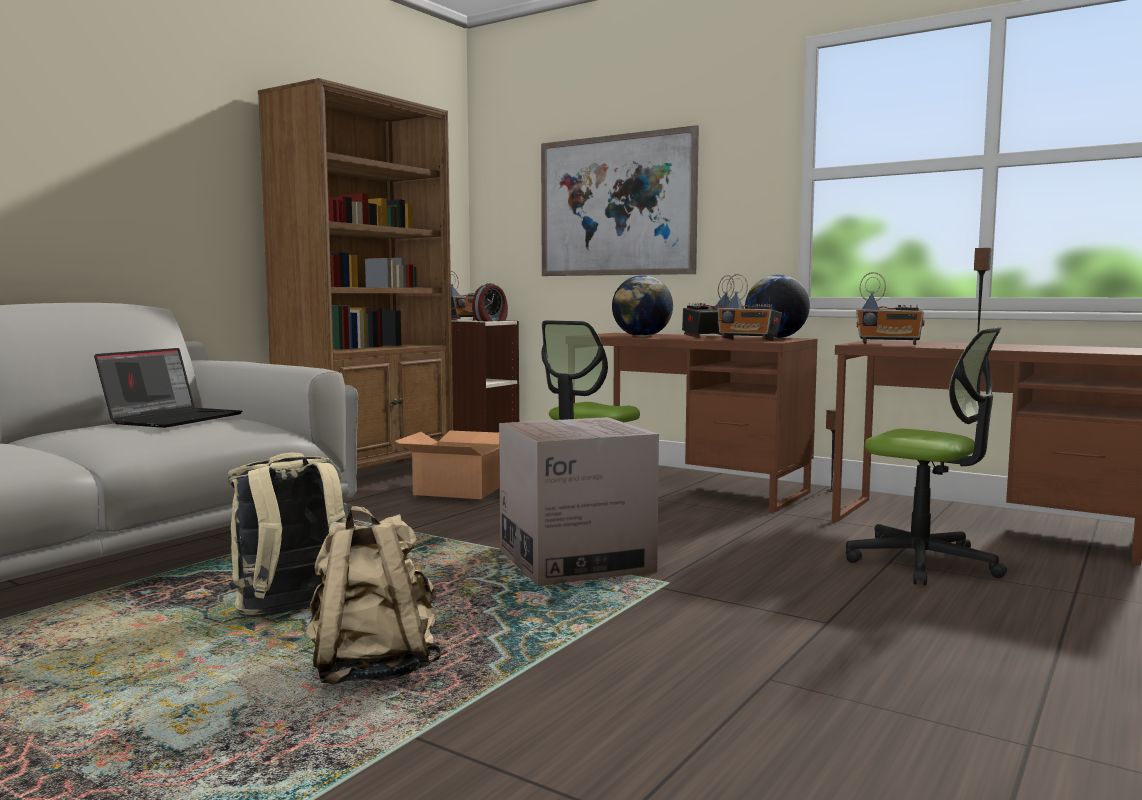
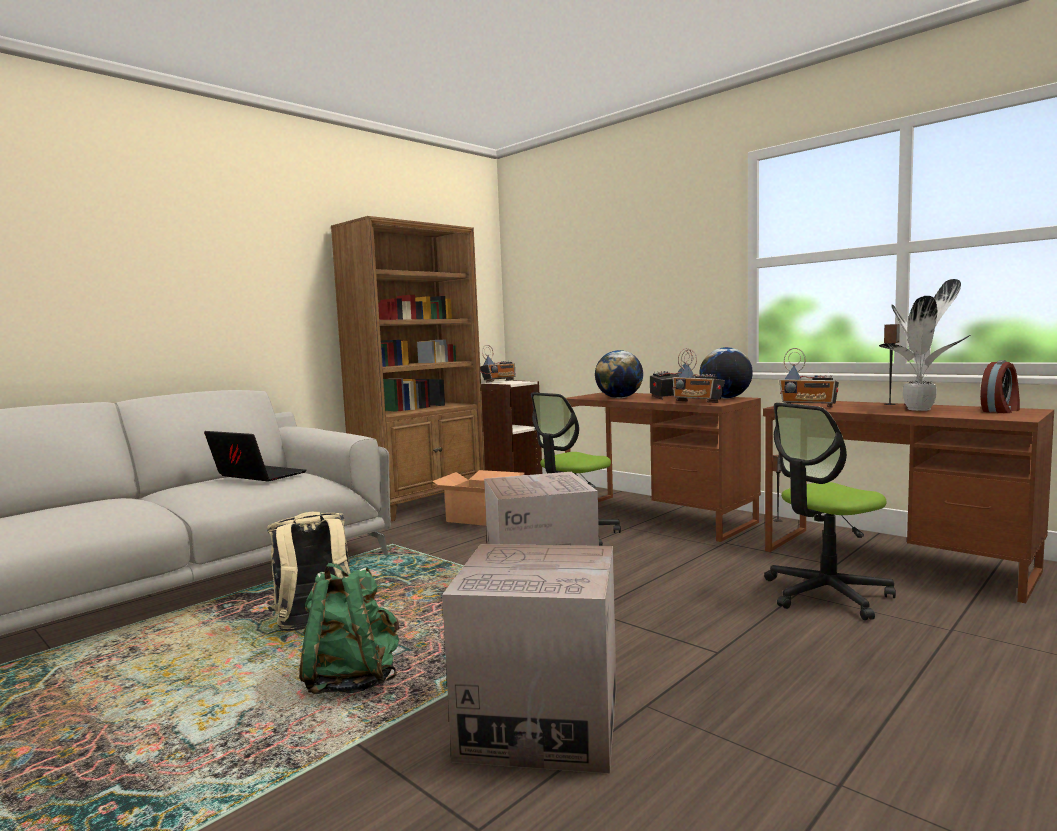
camera: 10 degrees right, 0 degrees up
laptop [94,348,242,428] -> laptop turned 90 degrees counterclockwise [204,431,307,481]
beige backpack [306,506,442,684] -> green backpack [299,563,399,694]
alarm clock [472,283,508,322] -> alarm clock moved to [980,360,1020,413]
picture [541,125,699,276] -> none
office chair [846,327,1007,586] -> office chair turned 105 degrees clockwise [764,403,896,620]
none -> cardboard box [442,544,616,774]
none -> potted plant [879,279,971,411]

